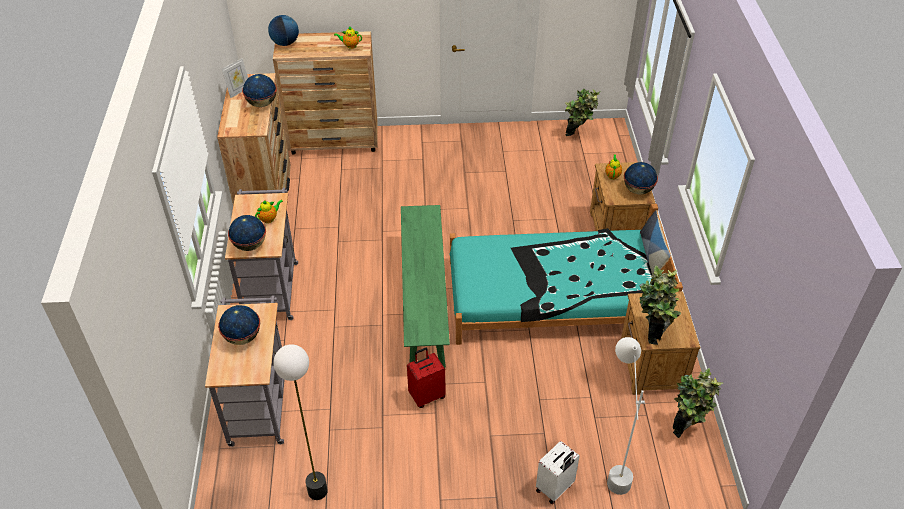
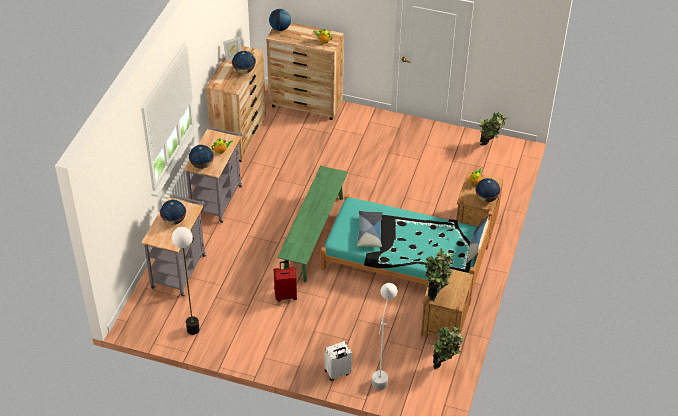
camera: 20 degrees right, 0 degrees up
none -> pillow [357,211,383,247]

